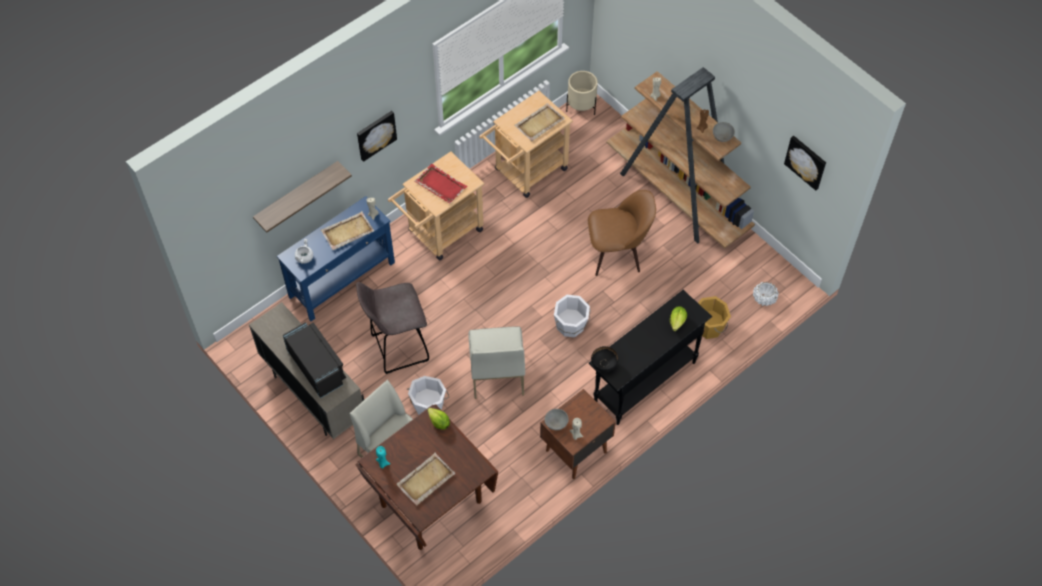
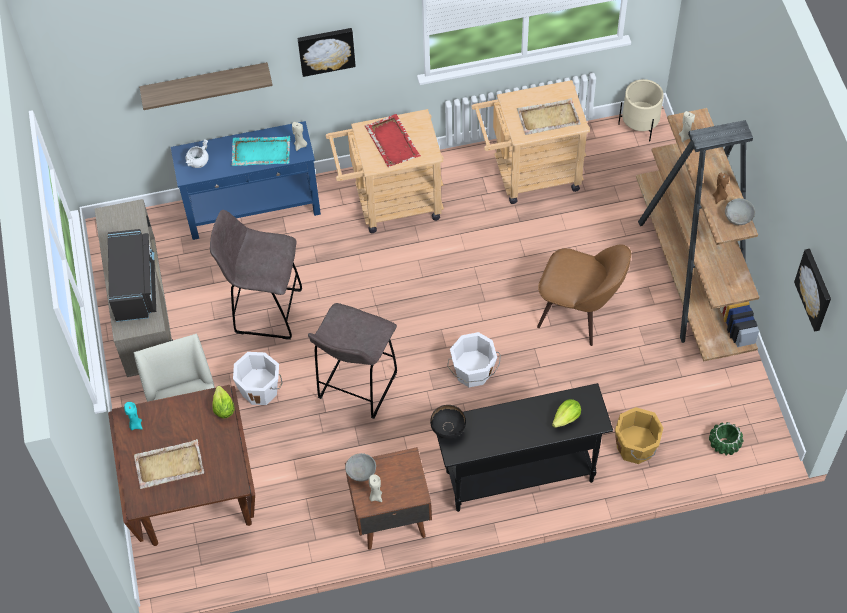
camera: 30 degrees right, 0 degrees up
beige tray [321,211,374,250] -> turquoise tray [232,136,290,166]
white chair [468,326,525,399] -> grey stool [308,303,397,419]
white planter [753,282,779,306] -> green planter [709,422,744,455]

